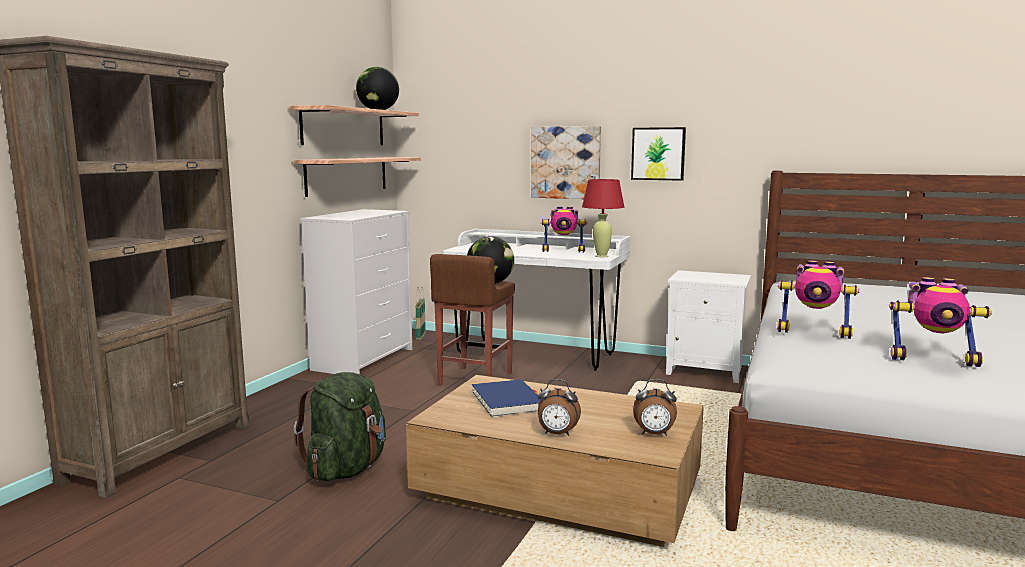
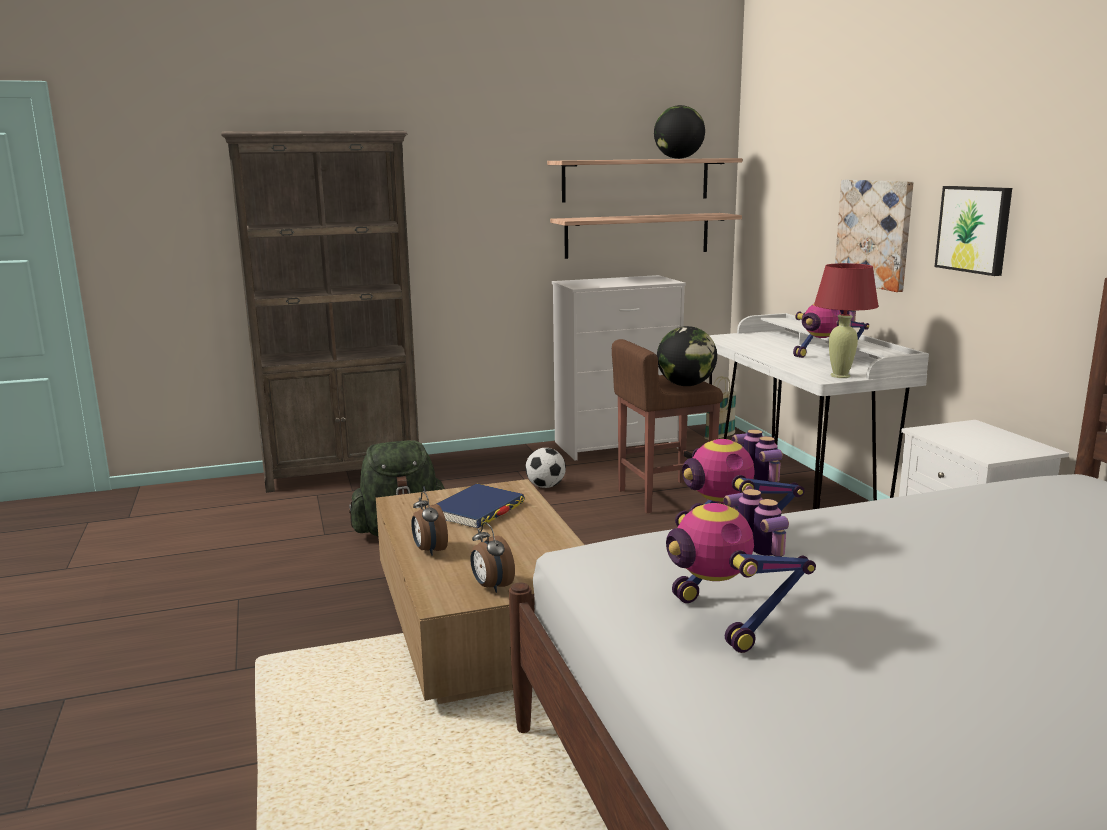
camera: 50 degrees right, 5 degrees up
none -> football [525,448,566,488]

